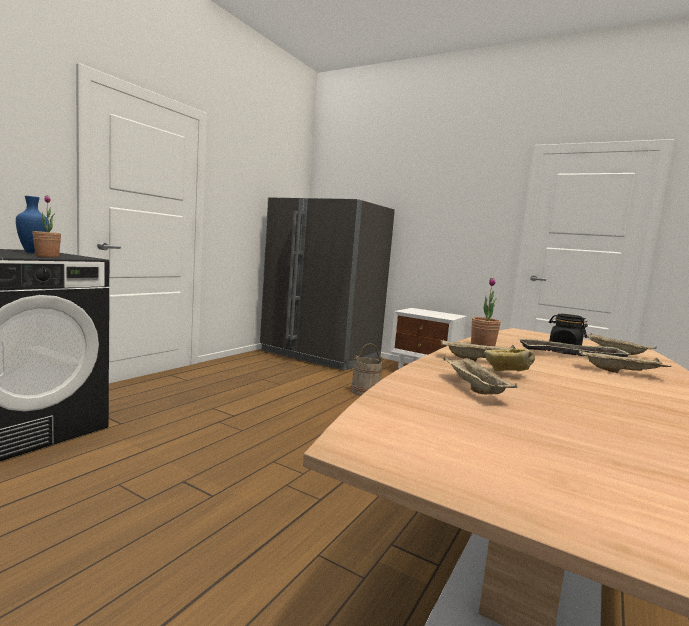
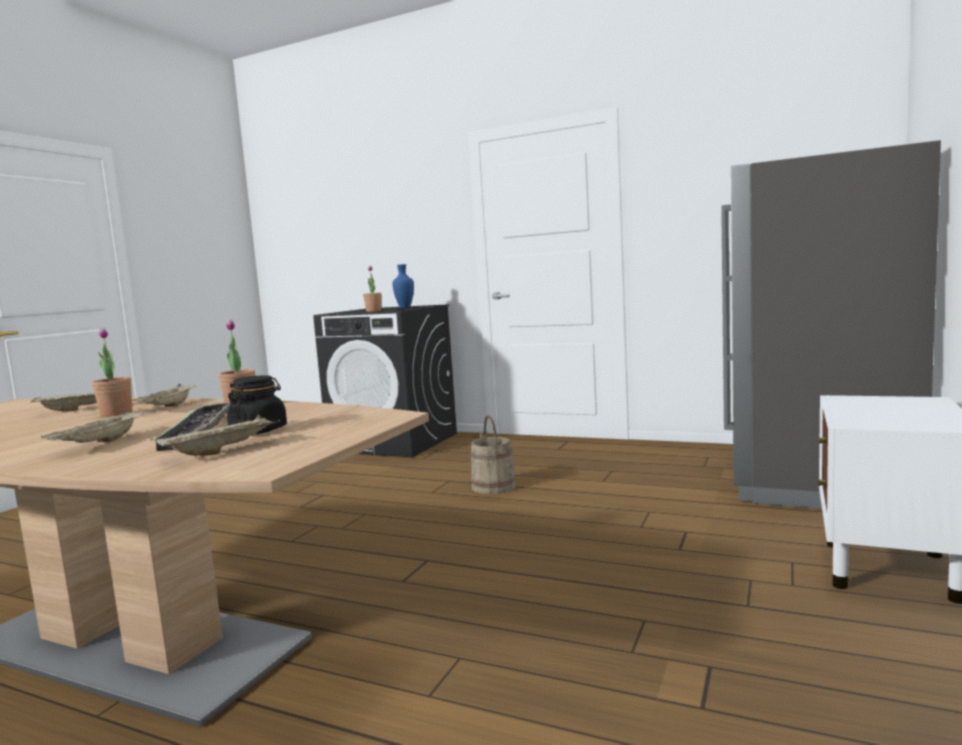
camera: 85 degrees right, 0 degrees up
beige bucket [351,343,384,396] -> beige bucket moved to [471,415,516,494]
bread [484,349,535,371] -> potted plant [92,328,132,417]

